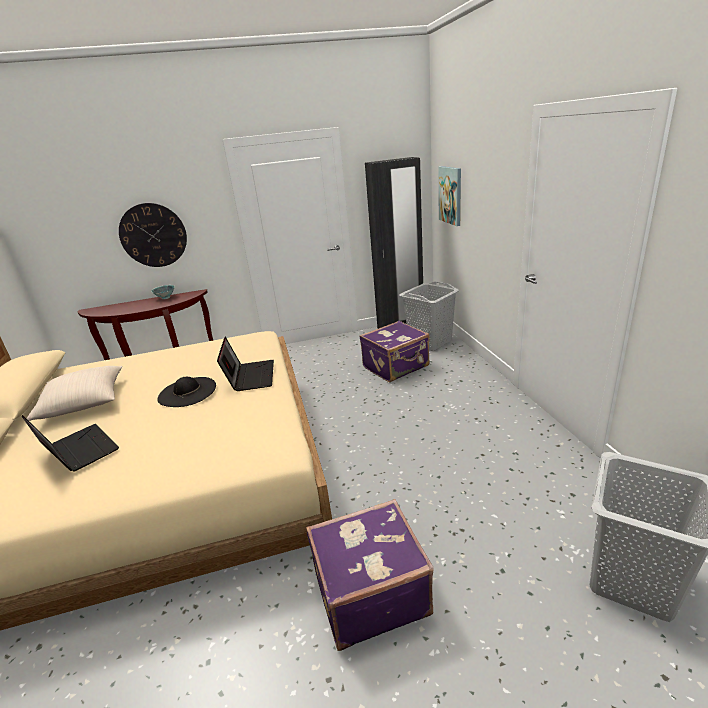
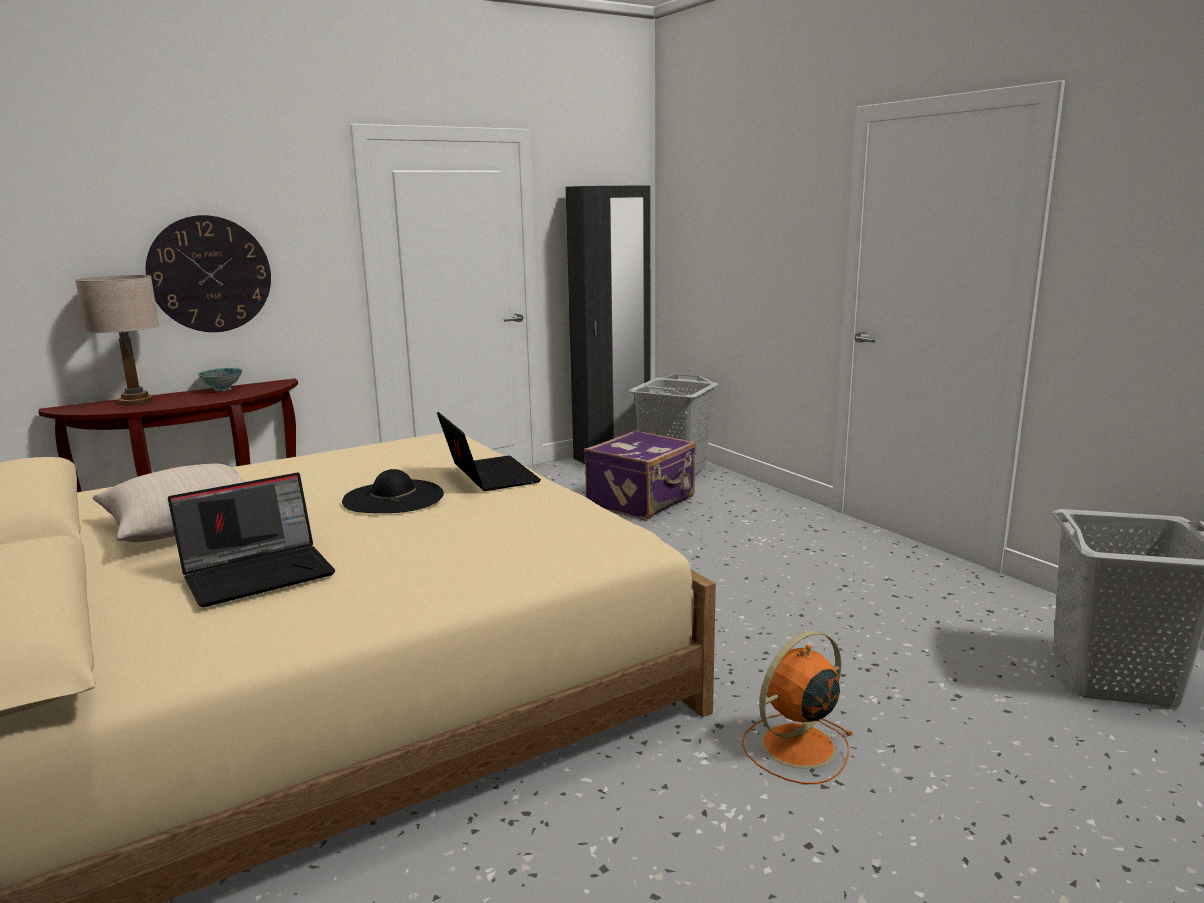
camera: 20 degrees left, 10 degrees down
laptop [22,415,119,472] -> laptop turned 120 degrees clockwise [168,473,335,607]
purple suitcase [306,499,434,651] -> orange fan [742,631,852,784]
picture [439,166,461,226] -> none
none -> beige table lamp [75,275,159,406]

